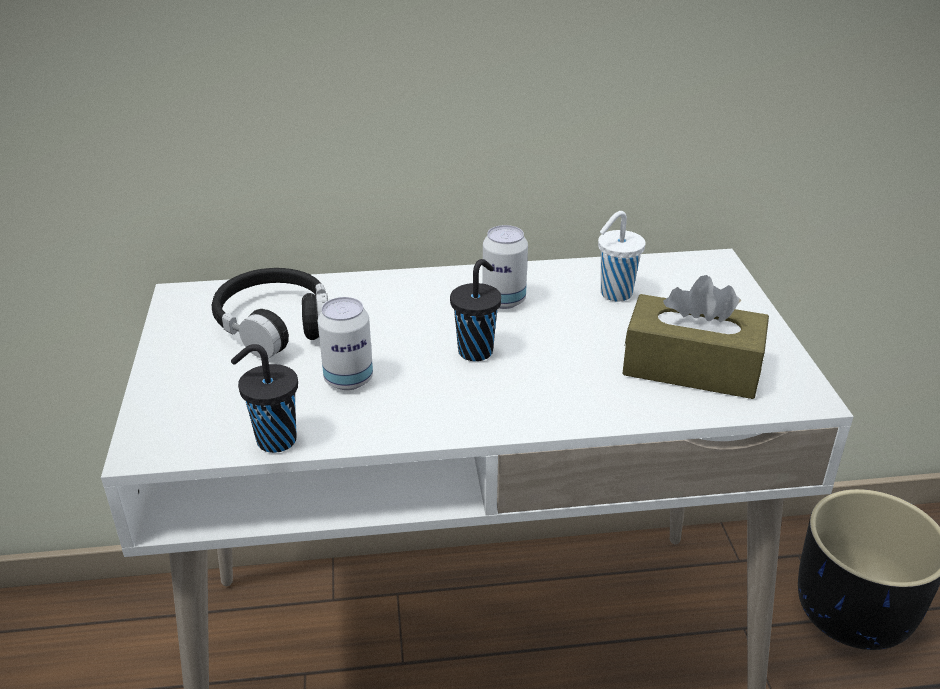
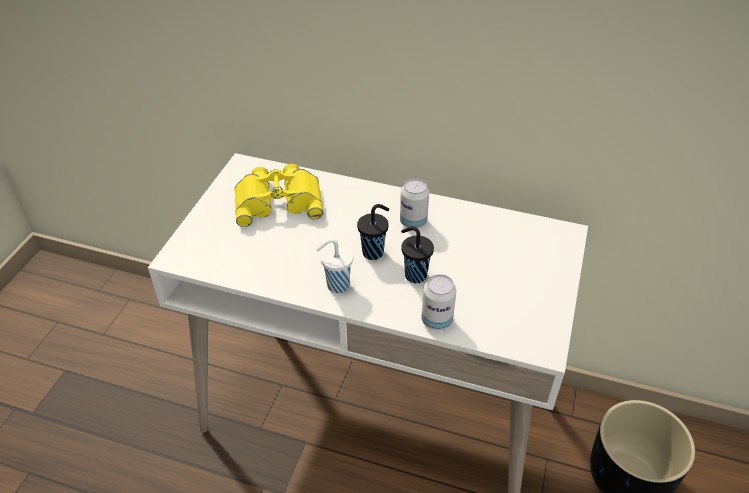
camera: 25 degrees right, 10 degrees up
black headphones [212,268,328,359] -> yellow binoculars [235,164,323,227]
black cup [231,344,298,453] -> black cup moved to [401,226,434,283]
can [318,297,373,390] -> can moved to [421,274,456,330]
white cup [598,211,646,302] -> white cup moved to [316,239,353,293]
brown tissue box [622,275,769,399] -> none

